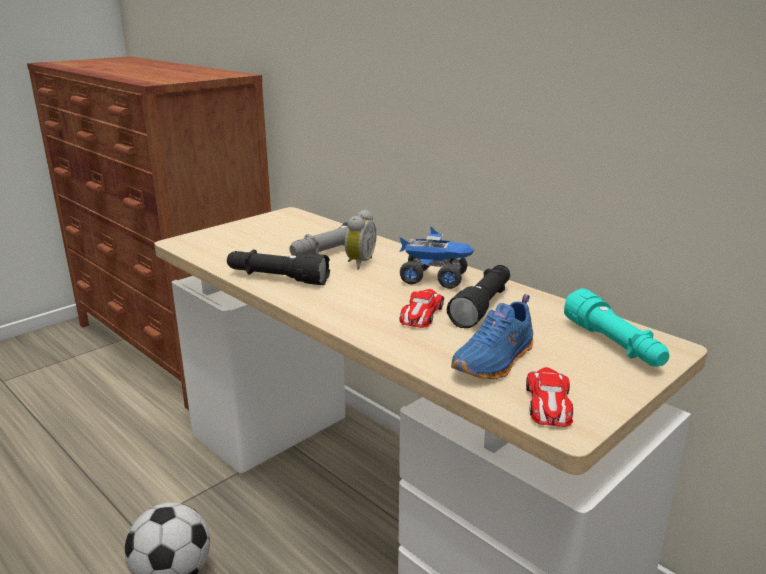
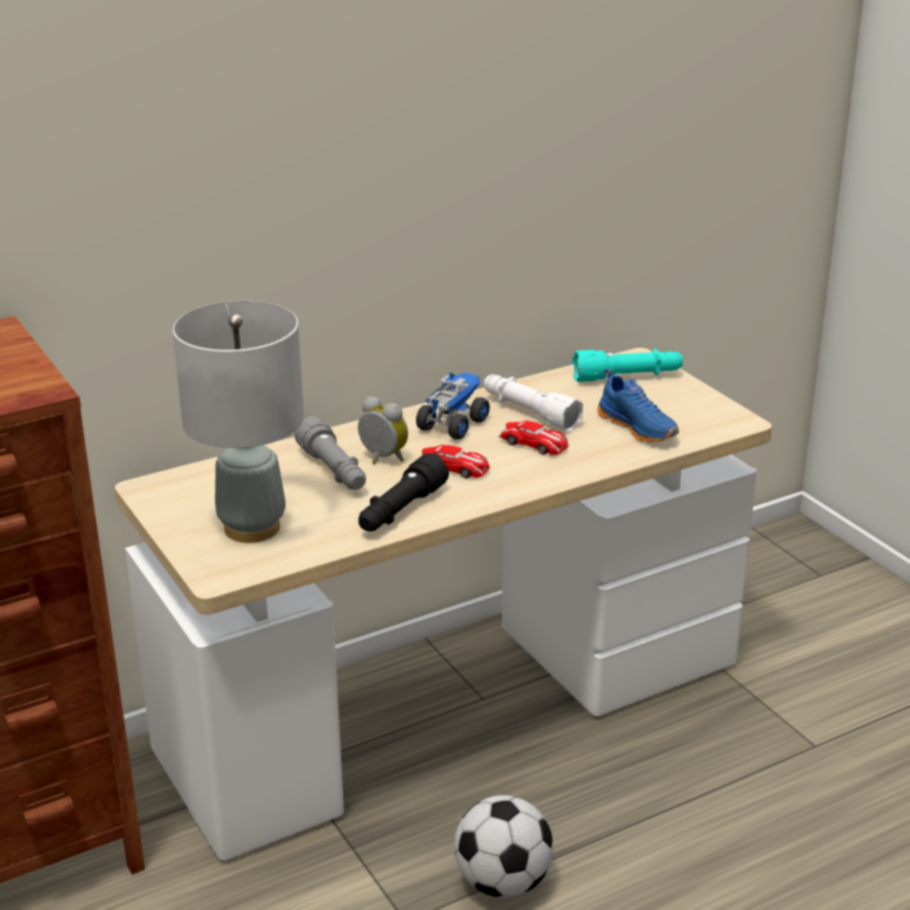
camera: 75 degrees left, 5 degrees up
black flashlight [447,265,510,328] -> white flashlight [484,374,583,432]
toy car [526,367,573,427] -> toy car moved to [419,445,490,478]
none -> grey table lamp [173,301,304,543]

